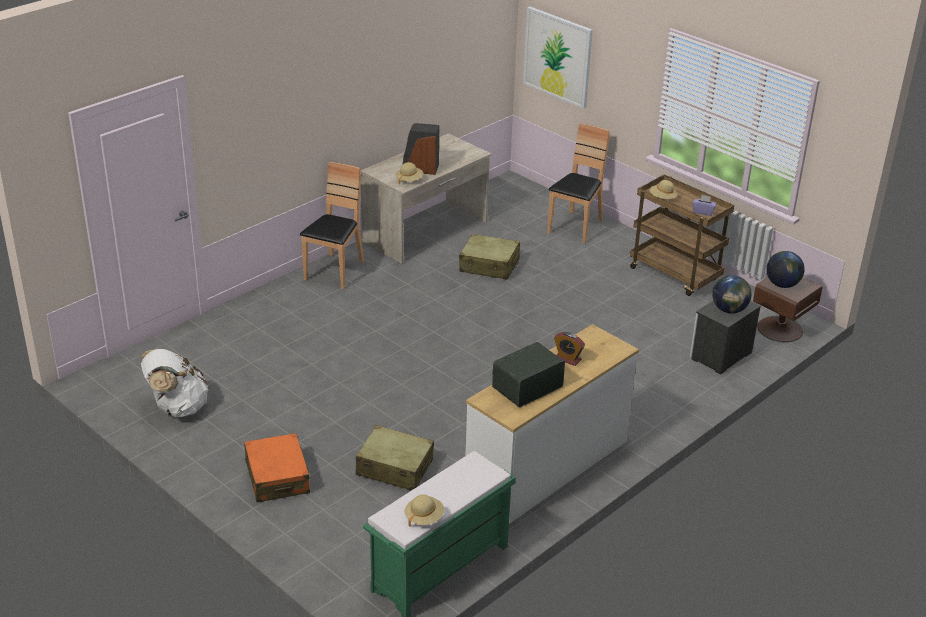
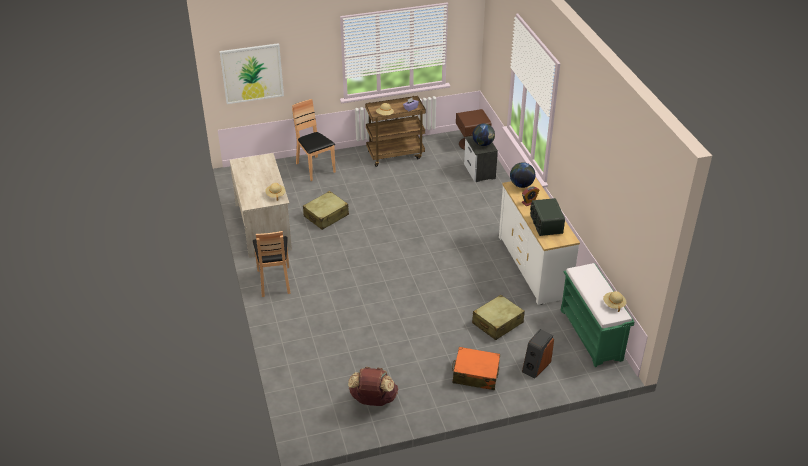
camera: 60 degrees left, 5 degrees up
white backpack [141,349,209,418] -> brown backpack [348,367,398,406]
brown chair [300,162,364,289] -> brown chair turned 150 degrees counterclockwise [253,231,291,297]
speaker [402,123,439,175] -> speaker moved to [522,329,554,379]
globe [766,251,805,288] -> globe moved to [510,162,535,188]

